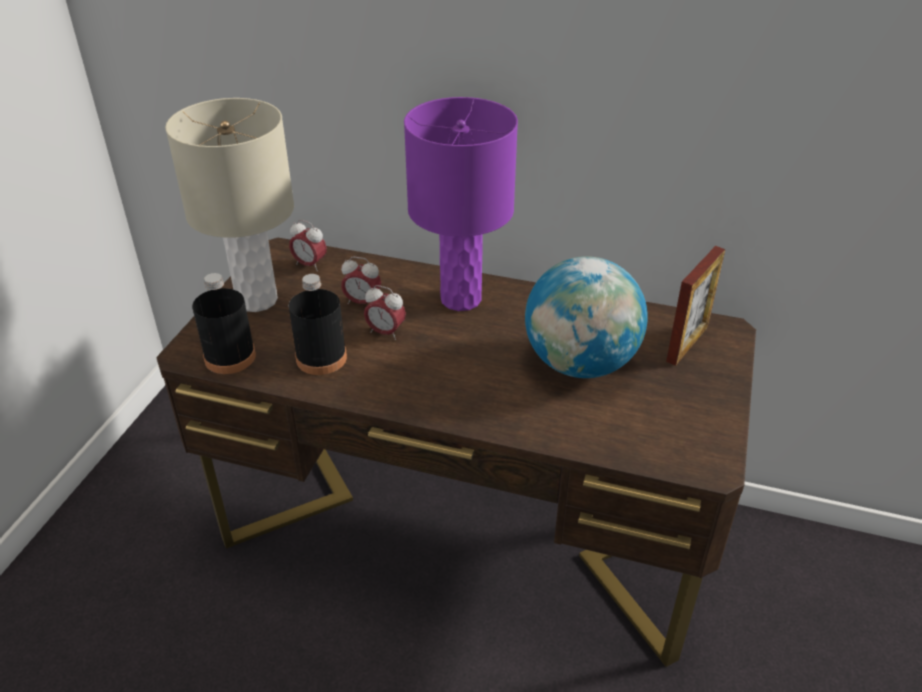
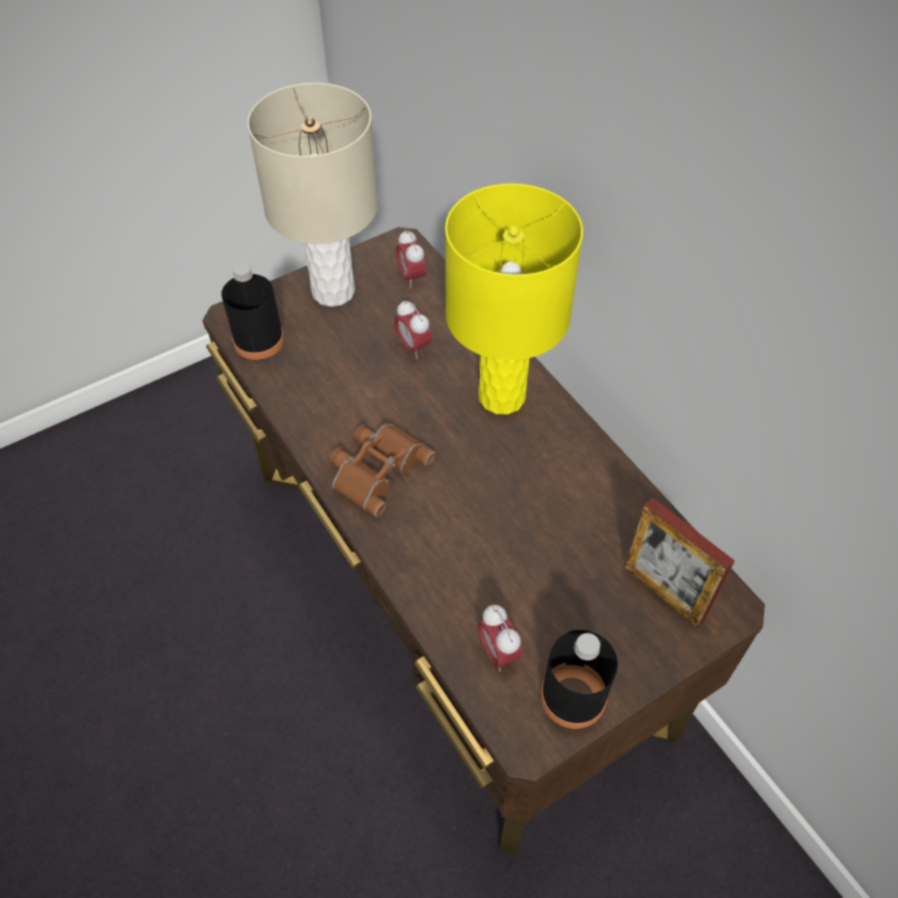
camera: 40 degrees right, 15 degrees up
black bottle [289,274,347,375] -> black bottle moved to [540,630,618,729]
alarm clock [364,285,406,340] -> alarm clock moved to [478,605,522,672]
purple table lamp [404,97,518,311] -> yellow table lamp [445,183,583,415]
globe [525,256,648,378] -> none
picture frame [666,246,725,366] -> picture frame turned 60 degrees clockwise [625,497,735,628]
none -> brown binoculars [329,424,436,517]

